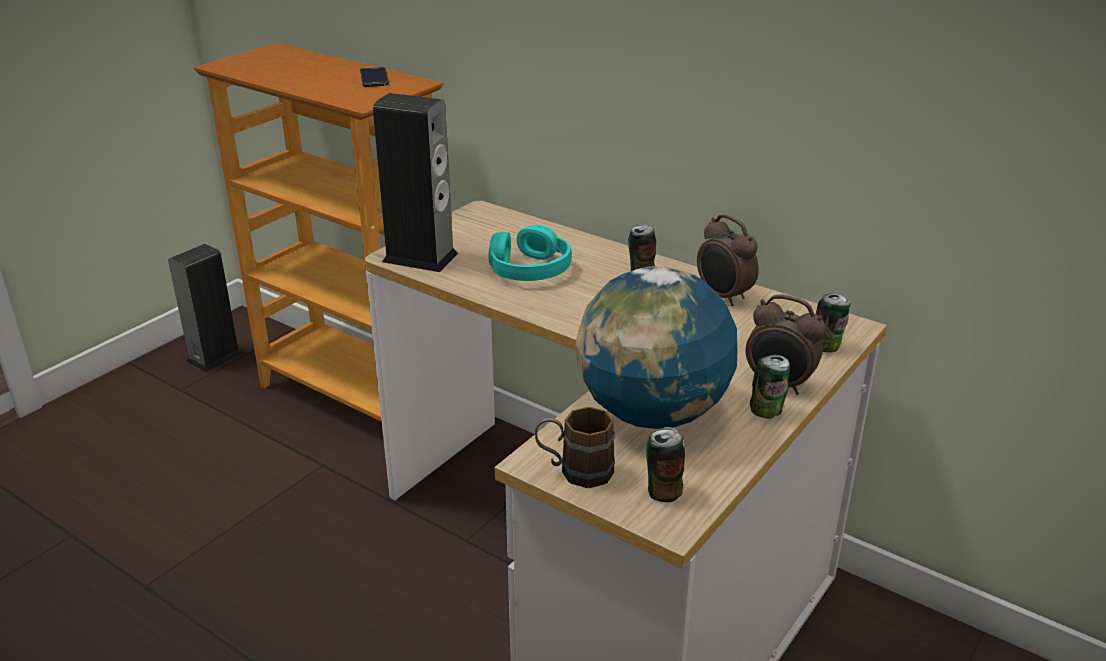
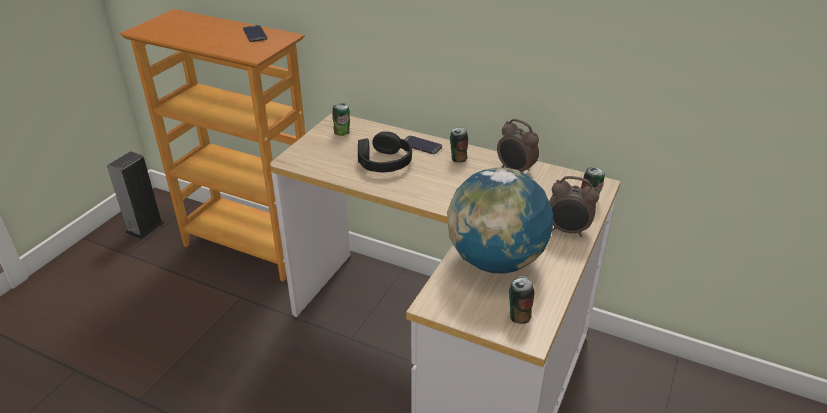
camera: 10 degrees left, 5 degrees up
speaker [373,93,458,272] -> none
turquoise headphones [489,225,571,281] -> black headphones [358,131,412,172]
brown mug [535,407,615,488] -> none
can [750,355,790,419] -> can moved to [332,103,350,136]
none -> phone [404,135,442,154]

